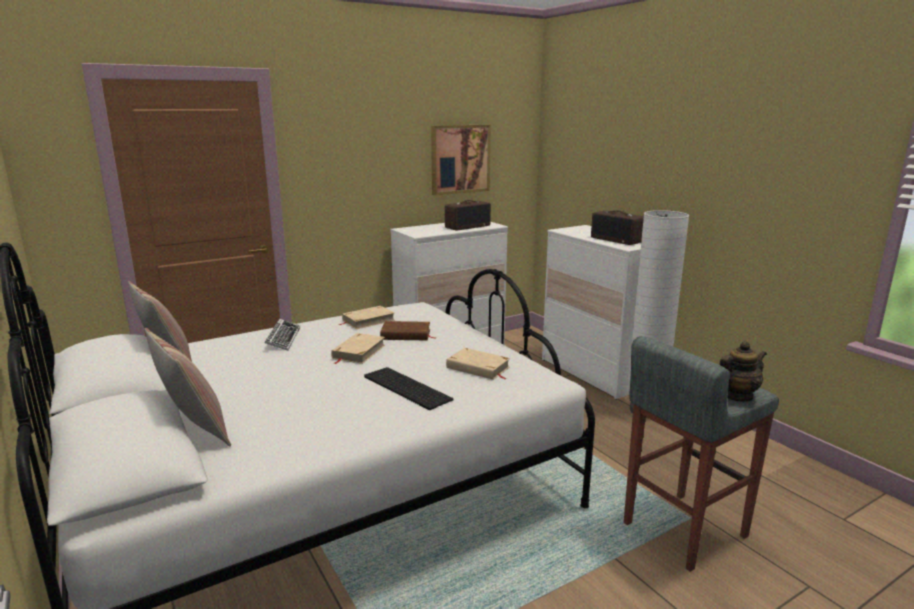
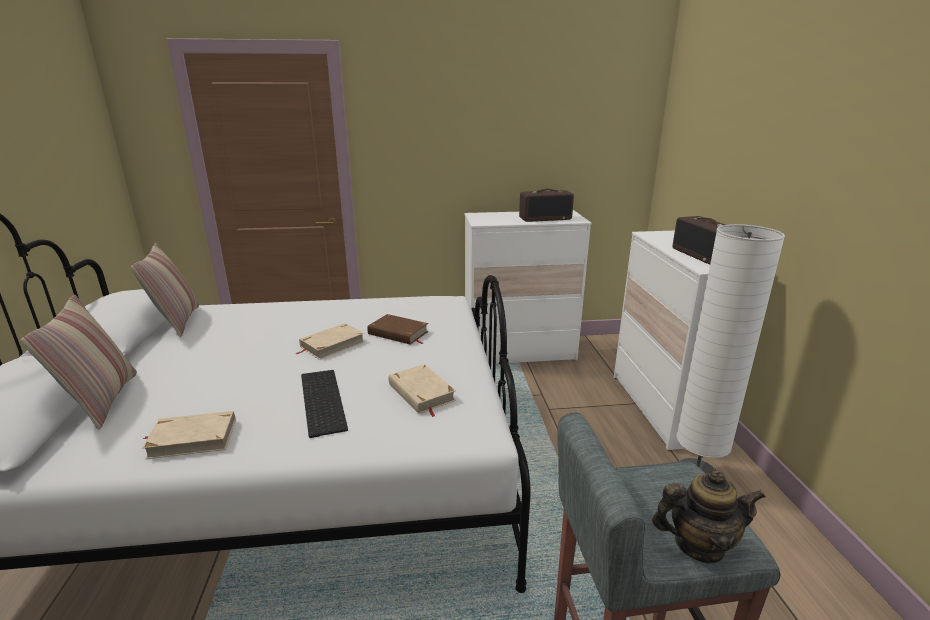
camera: 25 degrees right, 5 degrees up
keyboard [265,319,300,351] -> none
beige book [338,306,395,329] -> beige book moved to [142,411,236,459]
picture [431,125,491,196] -> none

